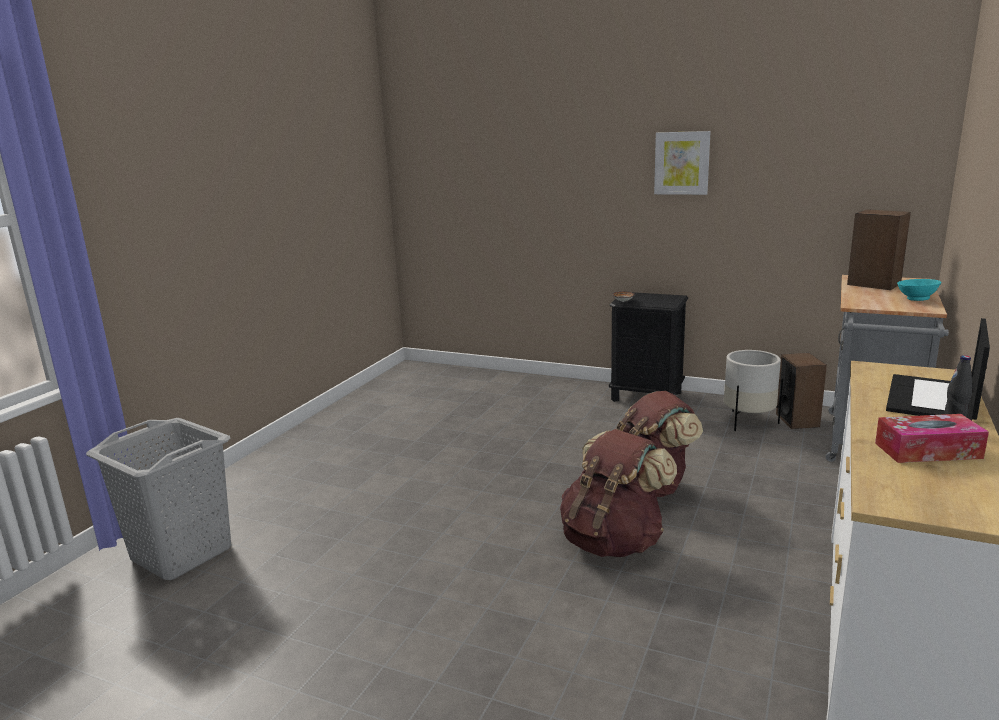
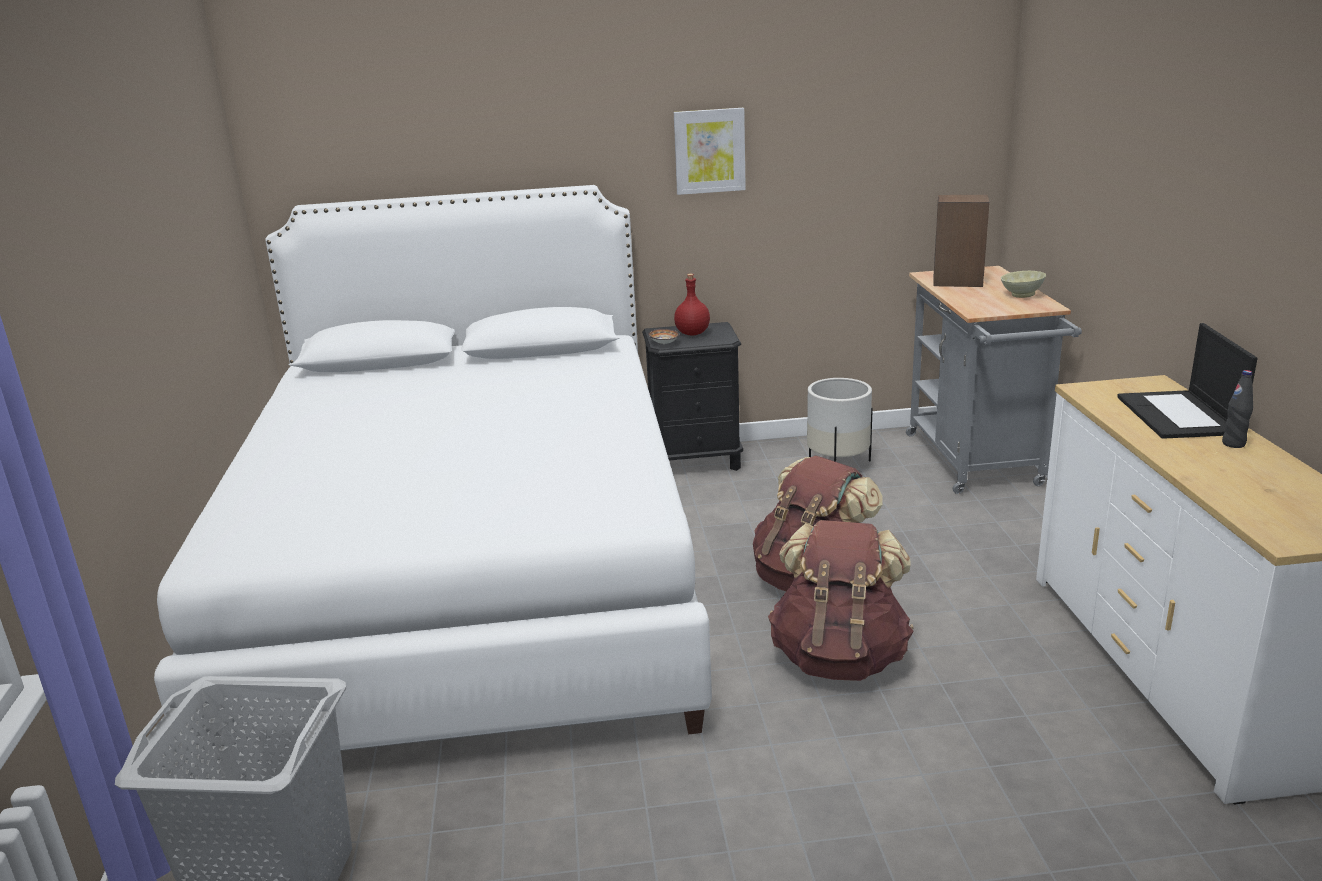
camera: 30 degrees left, 5 degrees up
speaker [776,353,827,429] -> none
tissue box [875,414,989,463] -> none
turquoise bowl [897,279,942,301] -> beige bowl [1001,271,1046,298]
none -> white bed [154,185,712,754]
none -> red bottle [674,274,710,336]

